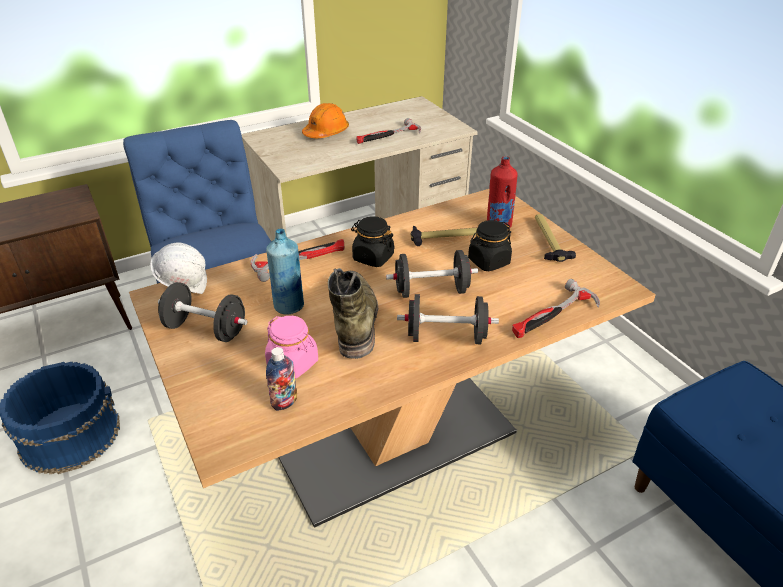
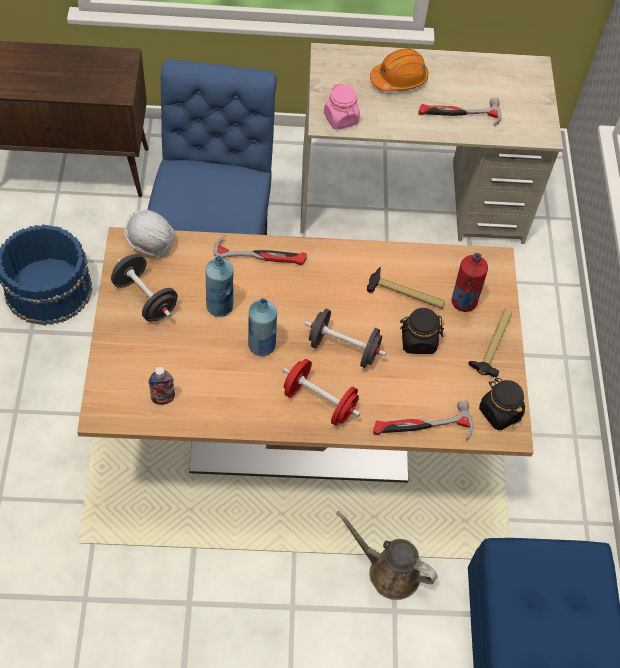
camera: 25 degrees right, 20 degrees up
pink jar [265,316,318,379] -> pink jar moved to [324,83,360,130]
green boot [328,268,378,359] -> blue bottle [248,298,277,356]
black jar [351,216,395,267] -> black jar moved to [479,378,525,430]
black dumbbell [397,294,499,344] -> red dumbbell [283,359,360,426]
none -> brown watering can [336,511,438,600]

